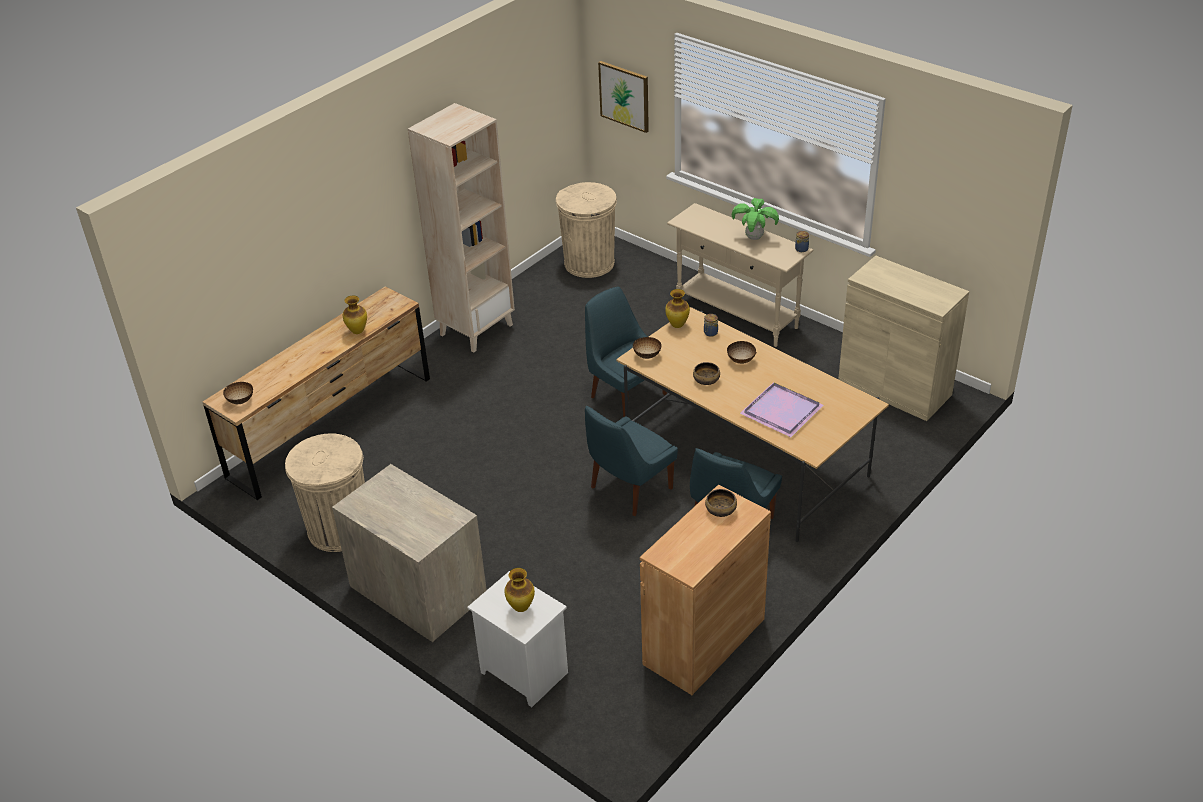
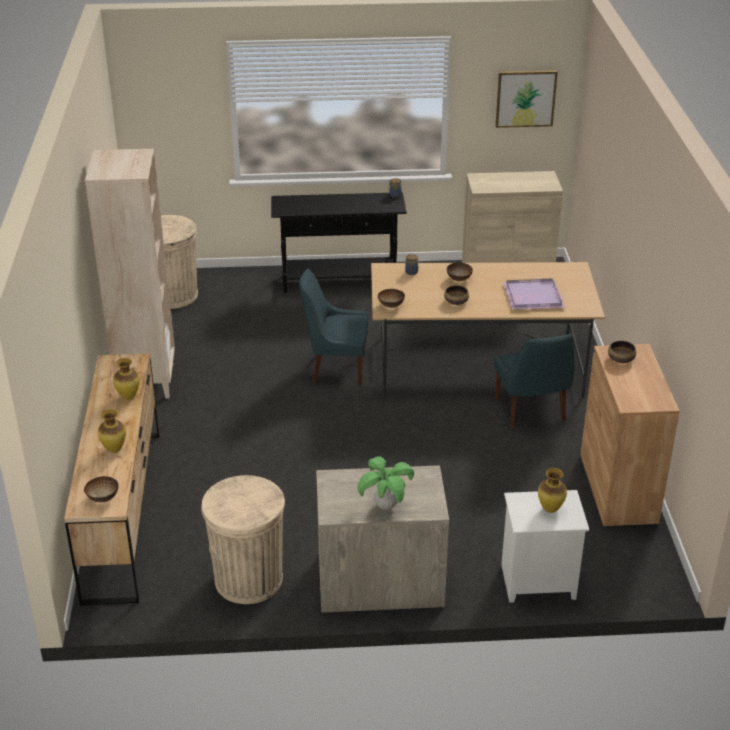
camera: 45 degrees left, 5 degrees down
blue chair [585,406,678,516] -> none
picture [598,61,649,133] -> picture moved to [496,70,558,128]
vase [665,289,690,328] -> vase moved to [98,409,126,453]
beige console table [667,203,814,347] -> black console table [271,192,407,293]
potted plant [732,198,779,240] -> potted plant moved to [357,456,414,510]

